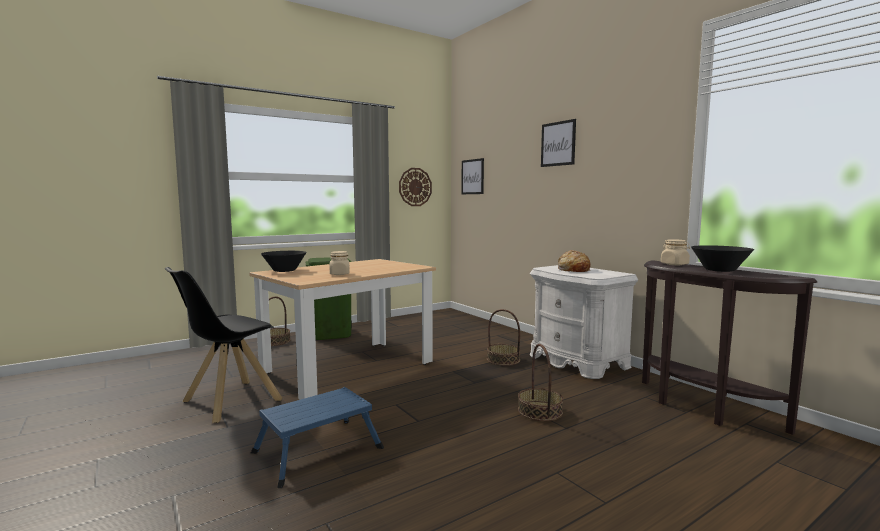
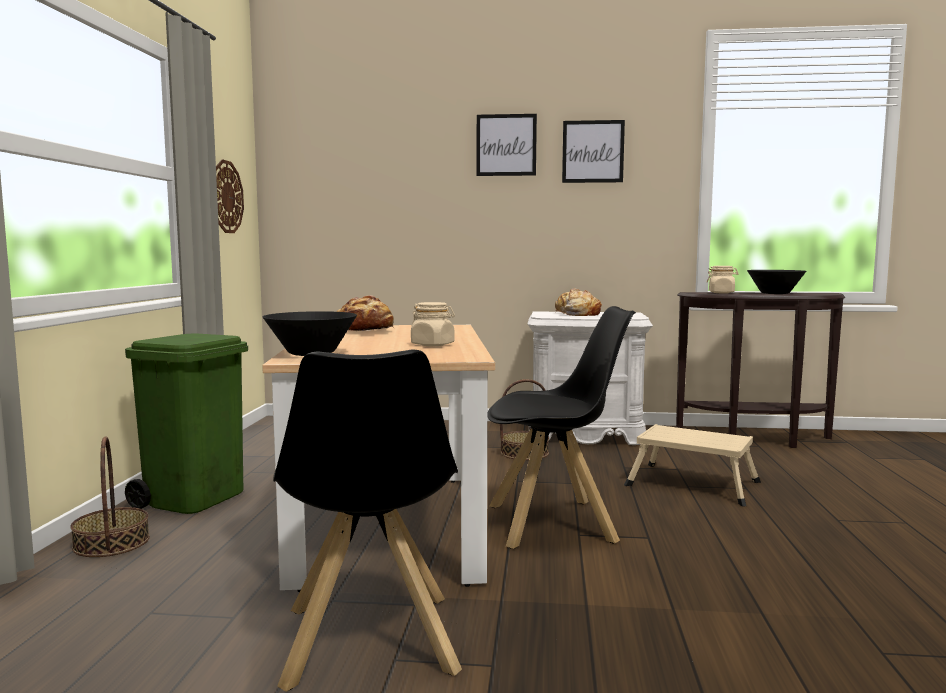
camera: 50 degrees left, 0 degrees up
blue step ladder [251,387,384,488] -> none
picture [461,158,484,194] -> picture moved to [562,120,625,183]
basket [518,344,563,421] -> beige step ladder [624,424,761,507]
none -> bread [336,295,394,331]
none -> black chair [487,306,636,549]

